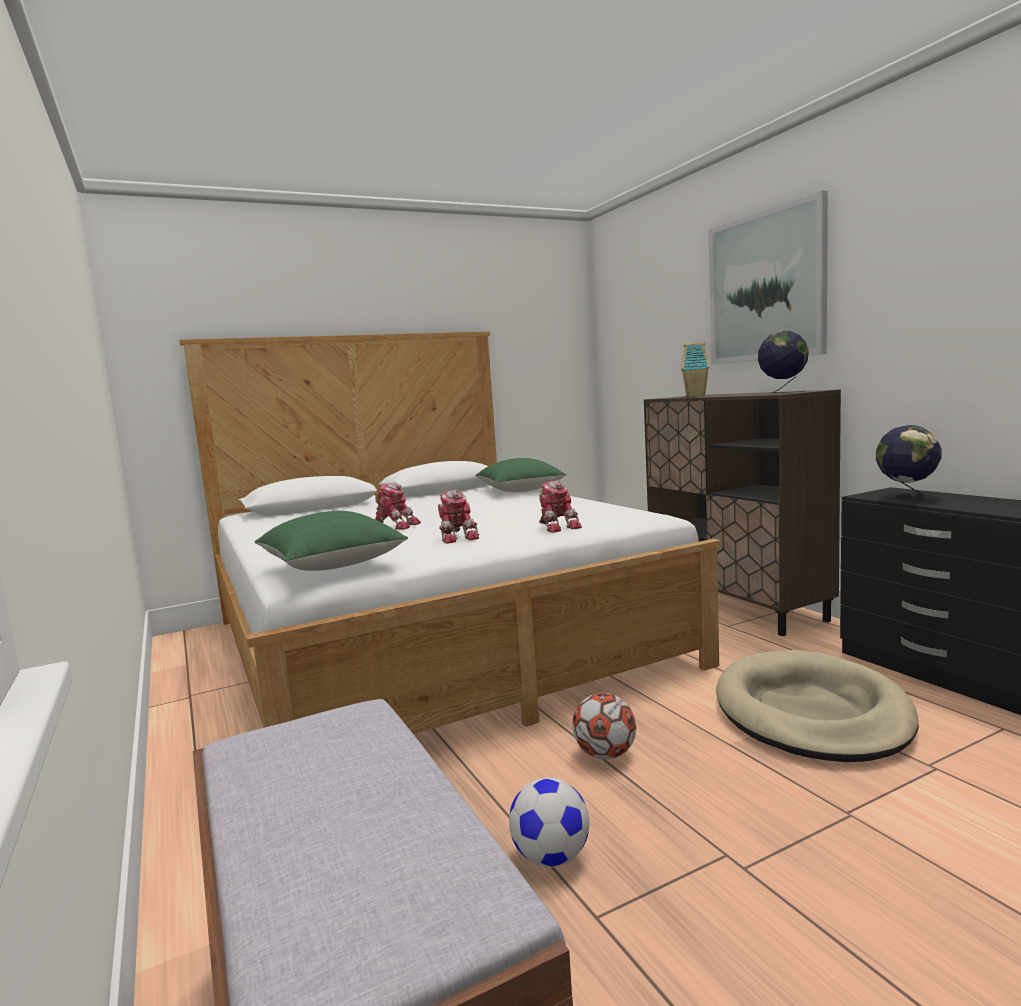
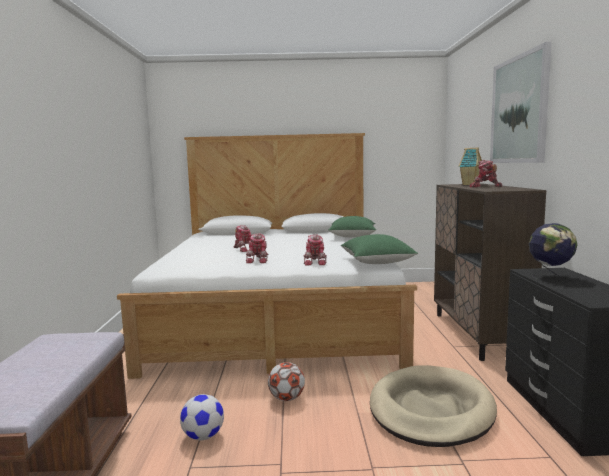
camera: 25 degrees right, 0 degrees up
green pillow [255,511,408,571] -> green pillow moved to [341,234,418,264]
globe [758,331,809,393] -> none
none -> toy robot [469,160,502,187]

